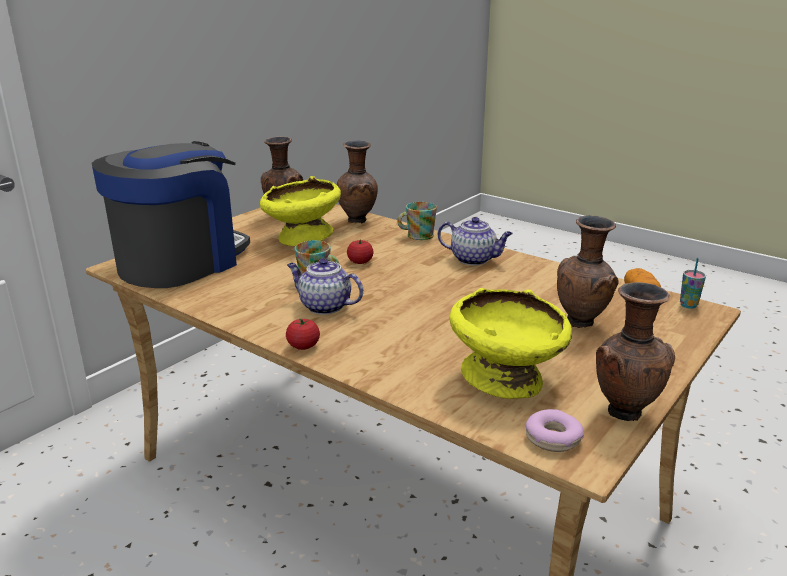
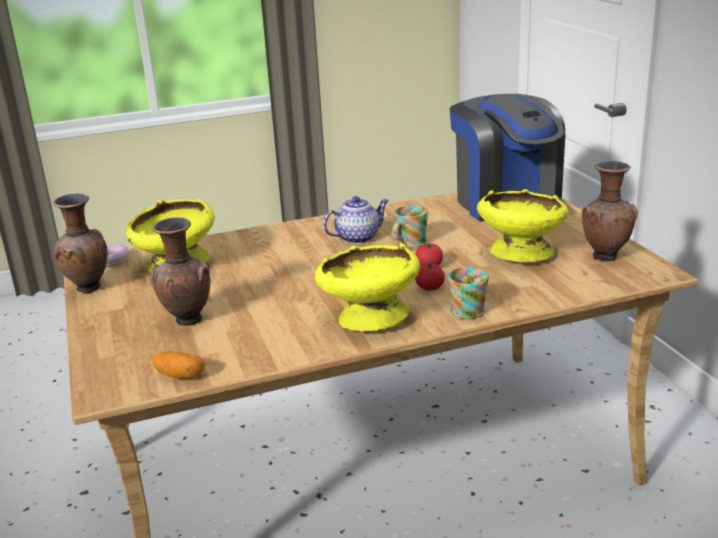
camera: 125 degrees right, 0 degrees up
tomato [286,319,320,350] -> tomato moved to [415,263,445,291]
brown vase [337,140,378,224] -> none
teapot [438,217,513,265] -> yellow bowl [315,243,420,331]
cup [680,258,706,309] -> none

